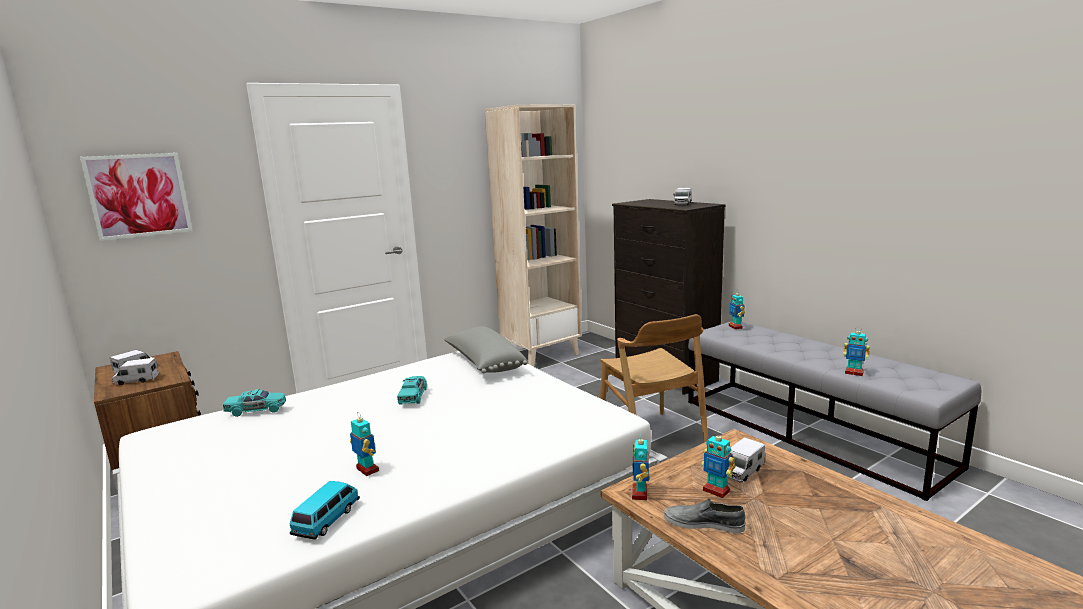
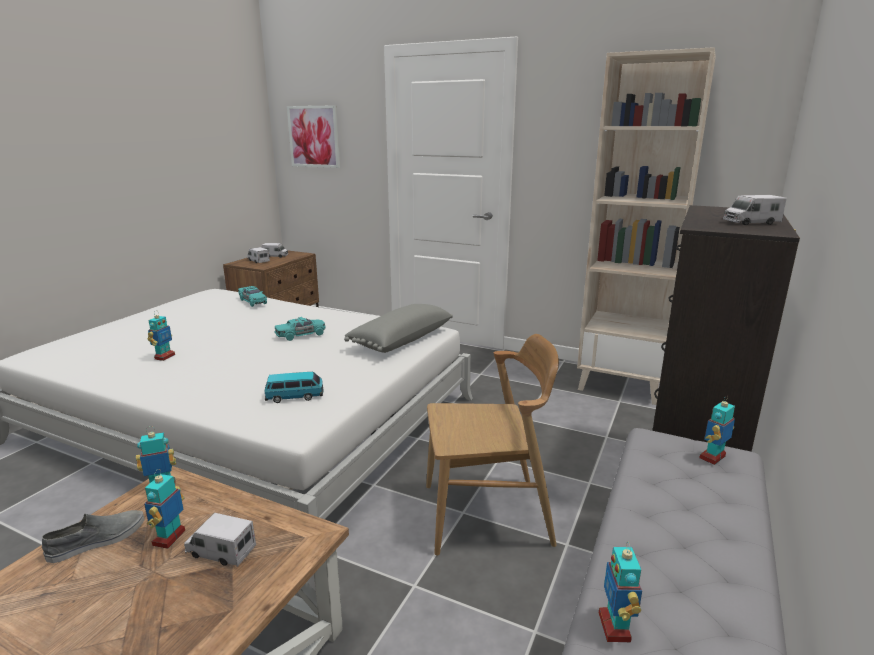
camera: 60 degrees right, 5 degrees up
toy car [290,481,360,540] -> toy car moved to [265,372,323,403]
brown chair [600,314,708,442] -> brown chair turned 135 degrees counterclockwise [426,334,559,556]
grey shoe [664,498,746,533] -> grey shoe turned 60 degrees clockwise [42,510,145,563]

